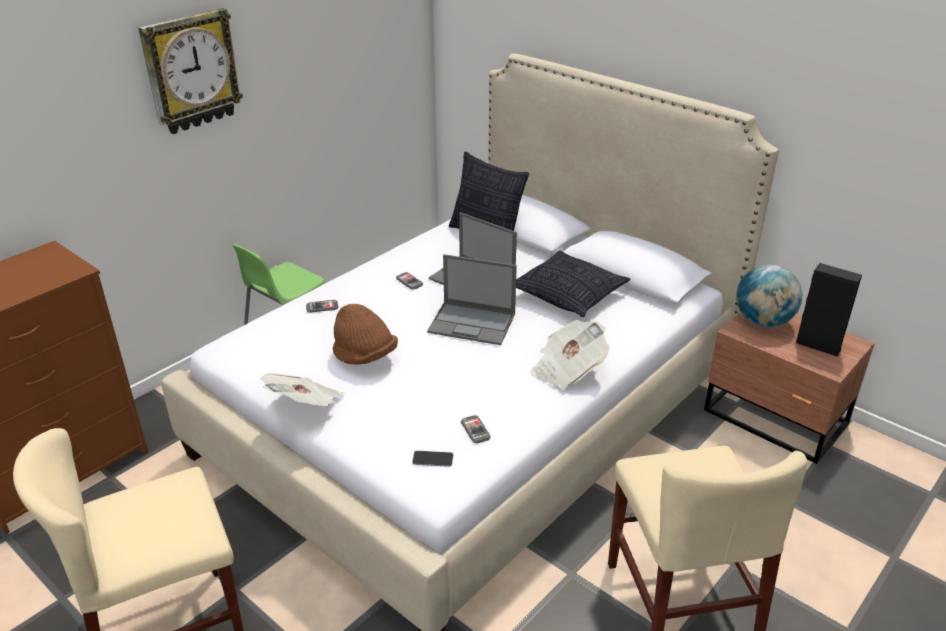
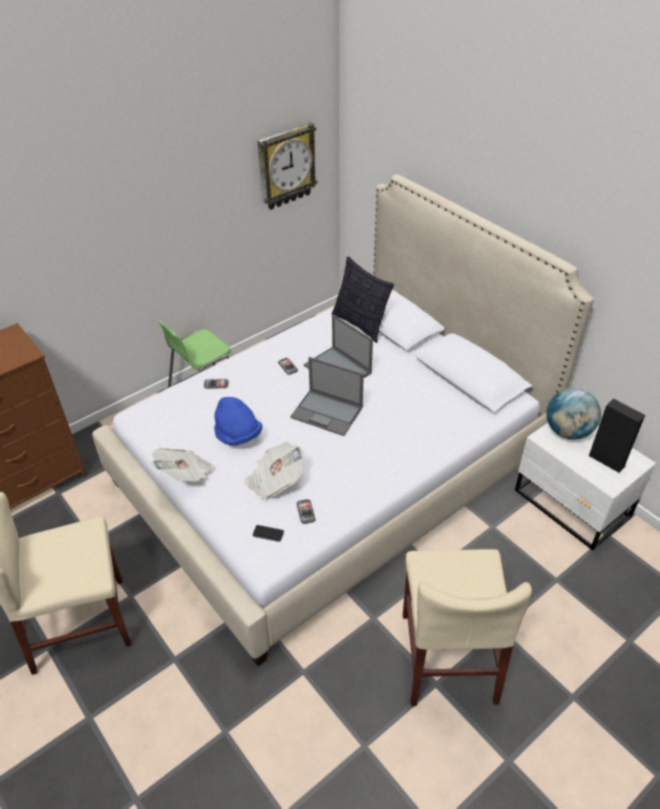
camera: 10 degrees right, 10 degrees up
wall clock [138,8,243,134] -> wall clock moved to [257,122,317,210]
brown hat [333,304,398,365] -> blue hat [214,397,263,446]
pillow [516,250,630,317] -> none
newspaper [530,320,609,389] -> newspaper moved to [245,442,304,501]
brown nightstand [704,312,875,464] -> white nightstand [515,423,656,551]

